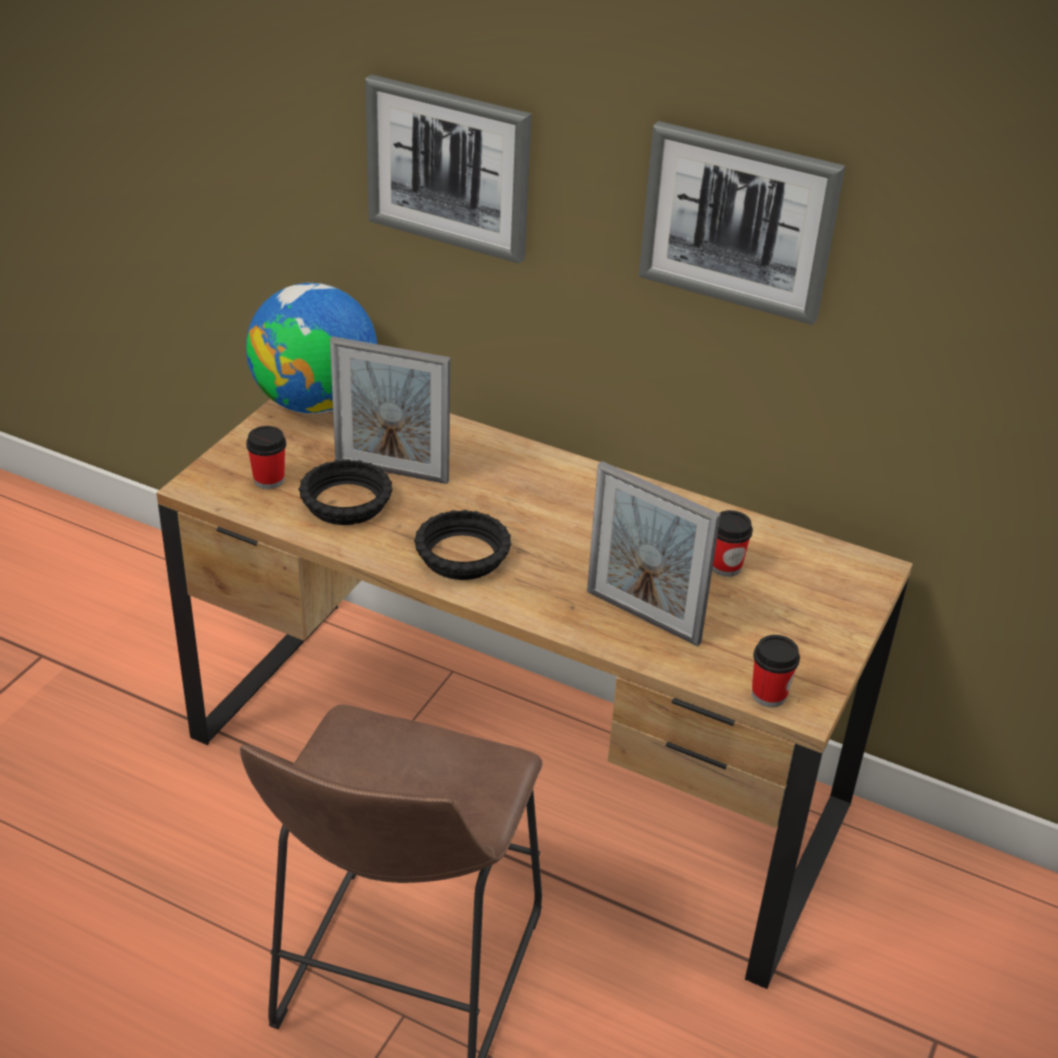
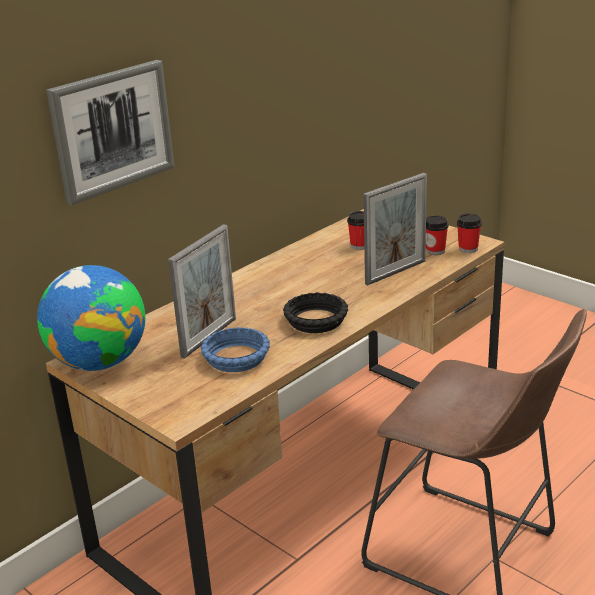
camera: 70 degrees left, 10 degrees down
cup [246,426,286,489] -> cup moved to [426,215,449,255]
black bowl [299,459,393,525] -> blue bowl [201,327,270,372]
picture [639,121,845,325] -> none

